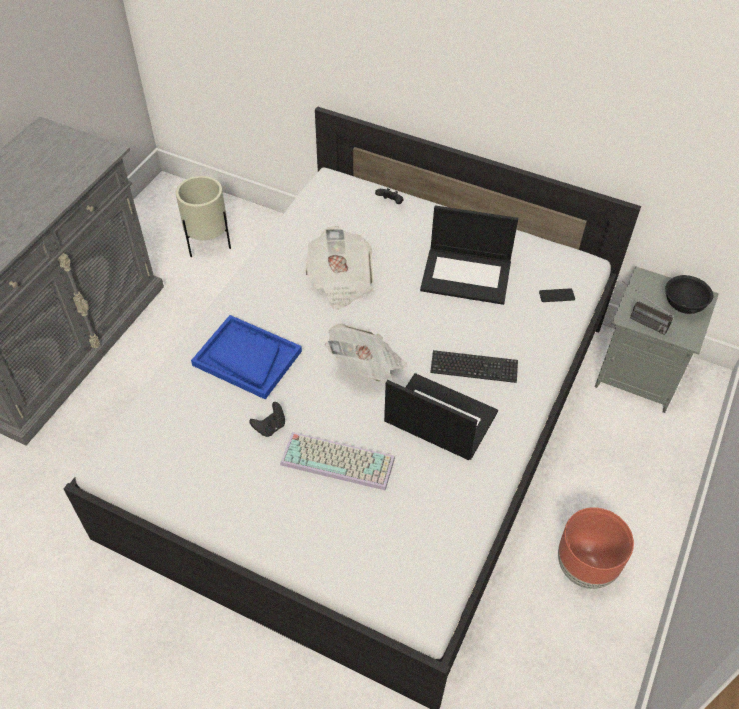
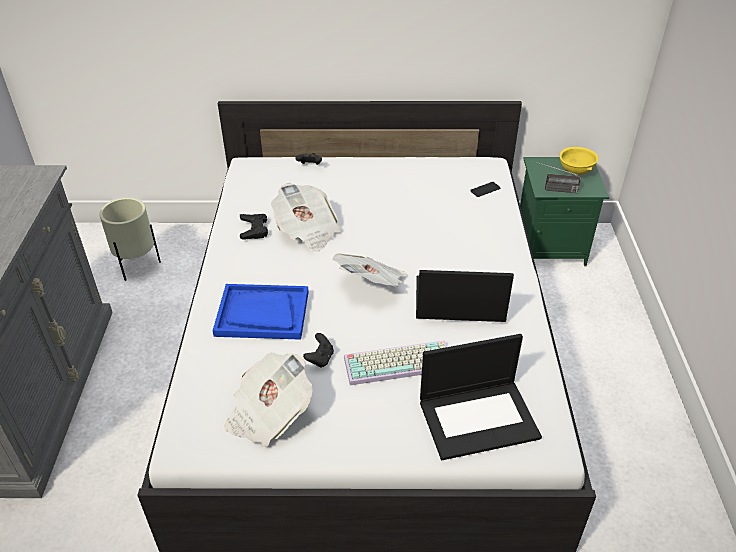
camera: 25 degrees left, 10 degrees down
laptop [420,205,518,305] -> laptop moved to [420,334,542,460]
keyboard [430,350,518,383] -> none
brown planter [558,507,634,589] -> none
grey nightstand [595,266,719,413] -> green nightstand [520,157,609,266]
black bowl [665,275,713,314] -> yellow bowl [560,147,598,175]
none -> newspaper [224,352,312,447]
none -> black game controller [240,214,268,240]

